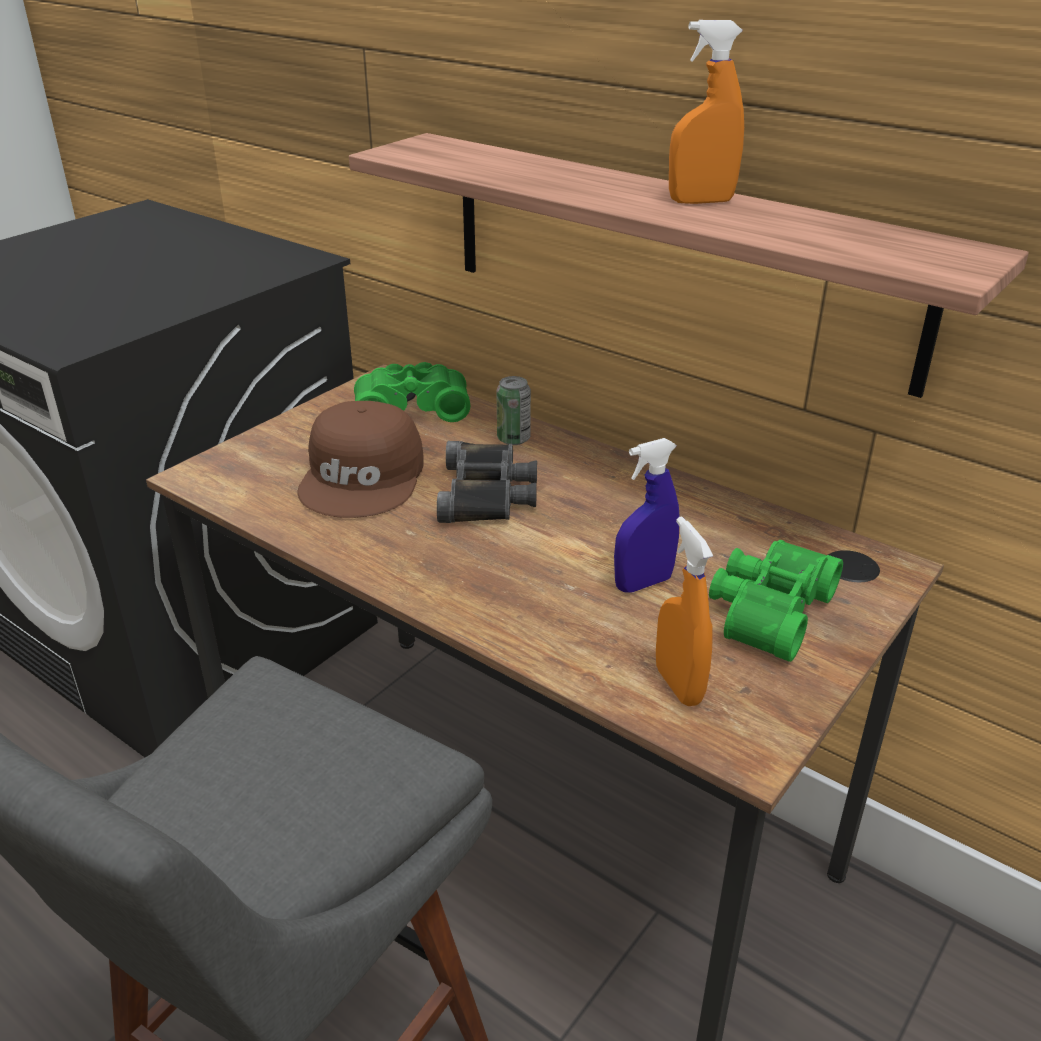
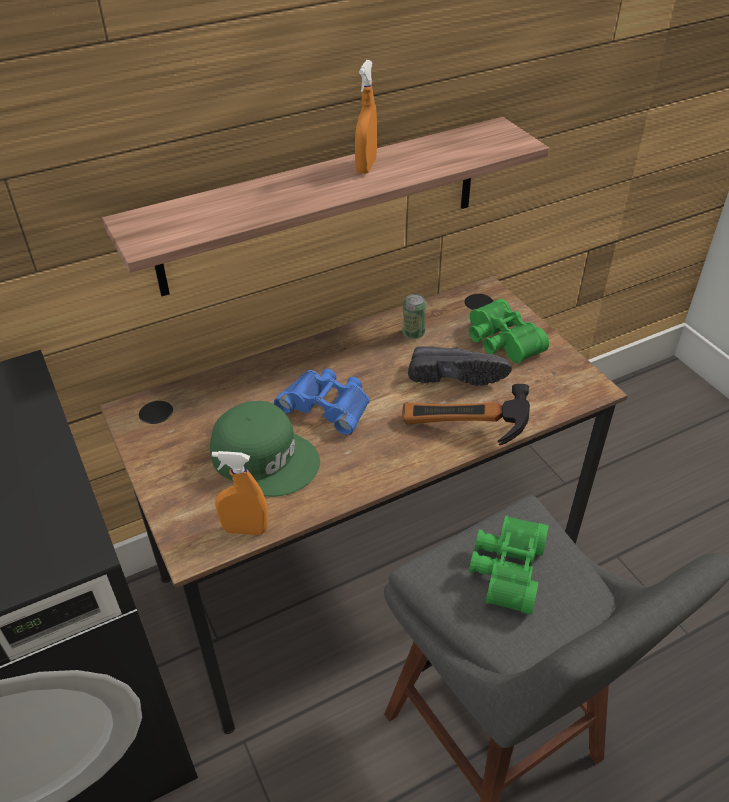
camera: 65 degrees left, 10 degrees up
brown cap [297,401,423,518] -> green cap [210,401,320,497]
green binoculars [354,362,470,422] -> green binoculars moved to [469,515,549,615]
black binoculars [437,441,537,523] -> blue binoculars [274,368,370,435]
can [496,376,531,445] -> can moved to [403,294,427,339]
blue spray bottle [614,438,680,593] -> black shoe [408,346,512,386]
orange spray bottle [656,516,713,706] -> orange spray bottle moved to [212,451,268,535]
none -> hammer [402,384,530,445]

